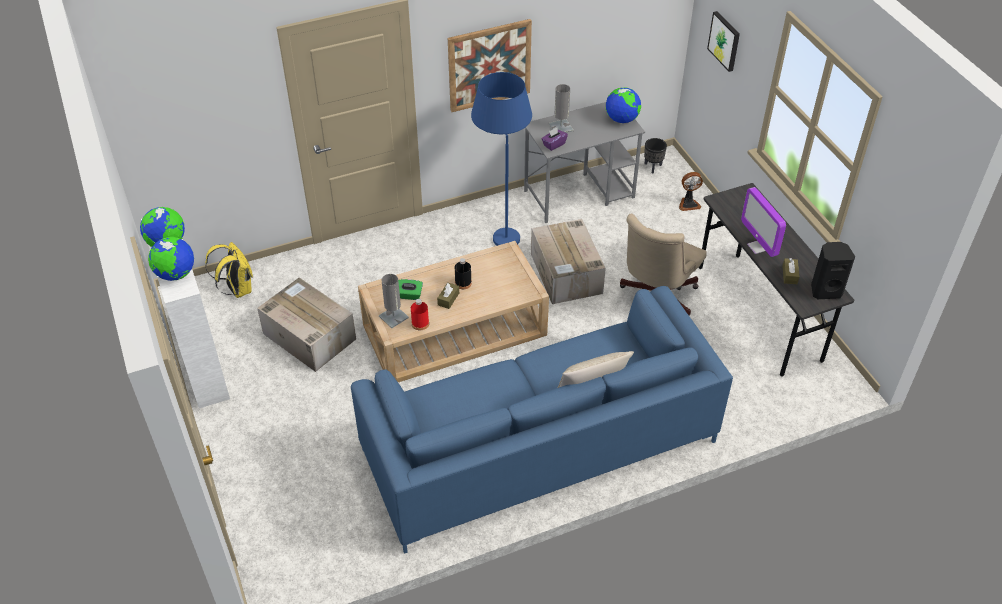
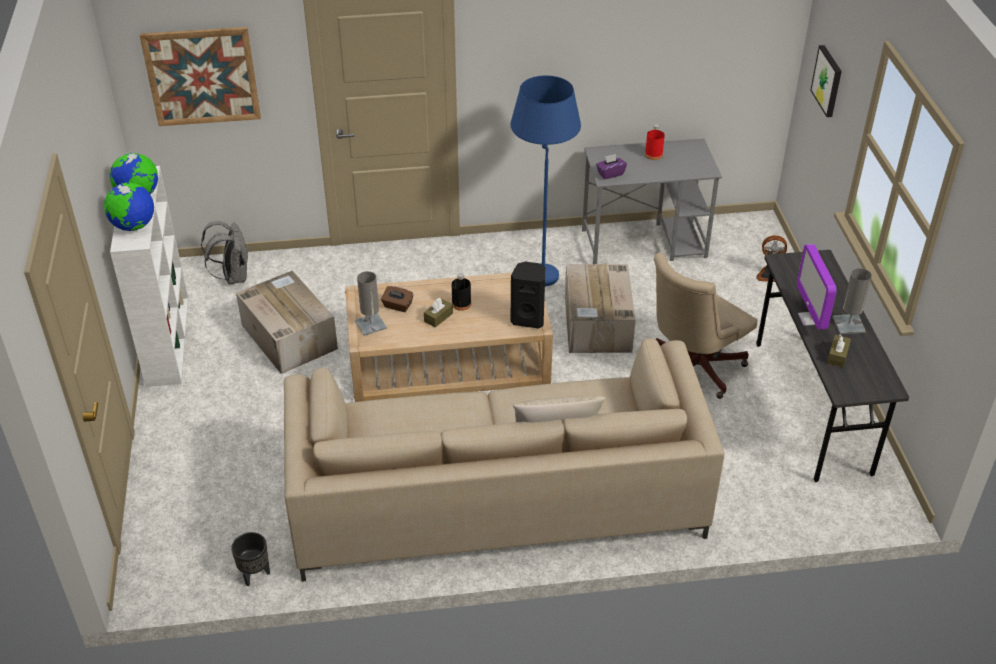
camera: 15 degrees right, 5 degrees down
yellow backpack [205,242,253,298] -> grey backpack [201,221,248,285]
blue sofa [351,286,733,554] -> beige sofa [284,338,725,582]
green tissue box [398,279,423,300] -> brown tissue box [381,286,414,312]
red bottle [411,299,429,330] -> red bottle moved to [645,124,665,160]
picture [448,19,532,112] -> picture moved to [140,27,261,126]
grey table lamp [549,84,573,133] -> grey table lamp moved to [833,268,872,334]
globe [606,87,641,123] -> none
black planter [644,138,667,173] -> black planter moved to [231,532,270,586]
black speaker [811,242,855,299] -> black speaker moved to [511,262,545,328]

